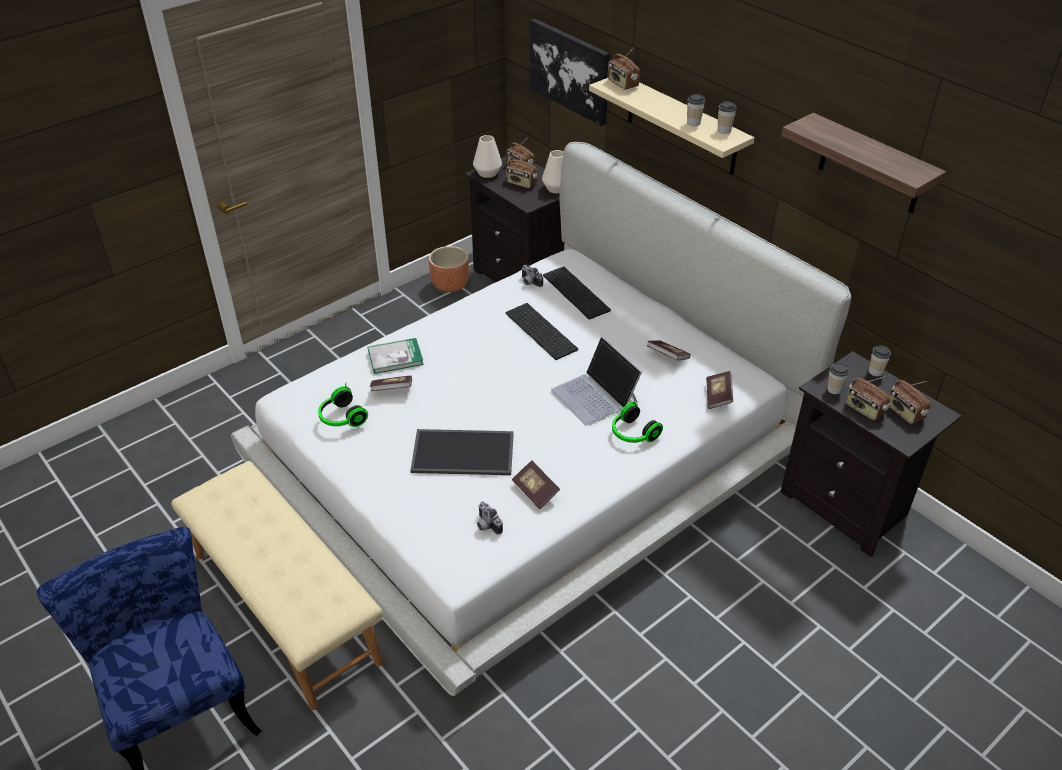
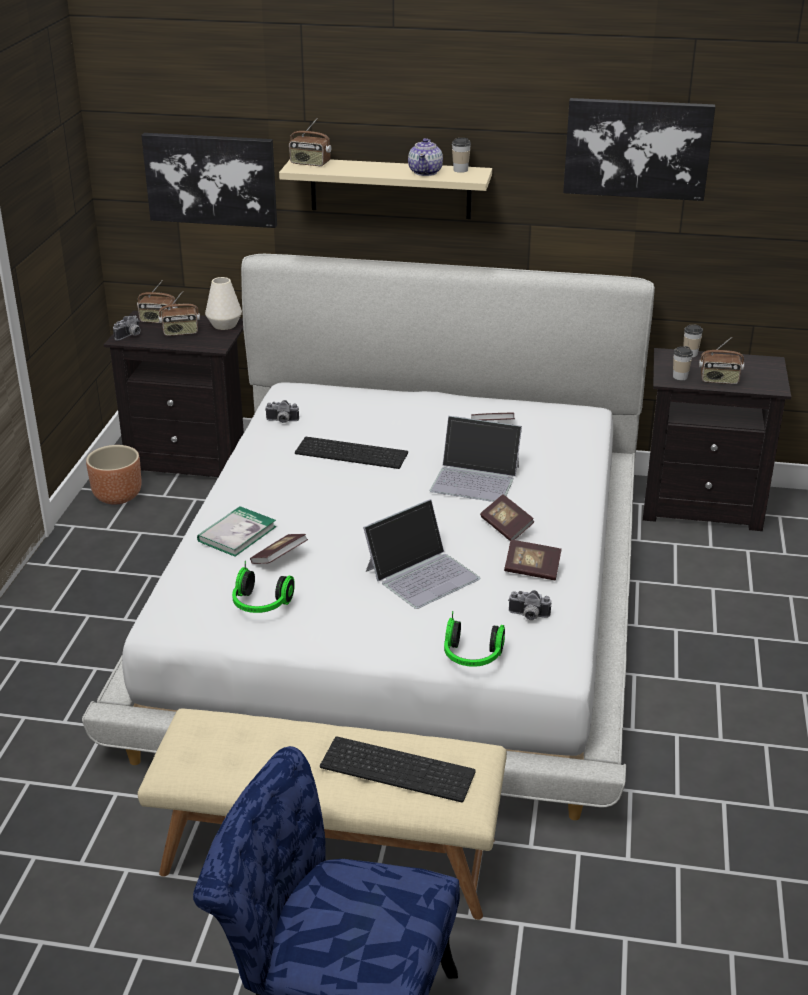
camera: 40 degrees left, 10 degrees down
tray [410,429,514,475] -> laptop [363,499,480,609]
white vase [473,135,502,178] -> camera [113,316,141,341]
keyboard [543,266,611,320] -> keyboard moved to [320,736,476,802]
headphones [612,398,663,443] -> headphones moved to [444,611,505,667]
cup [687,94,705,126] -> teapot [408,138,443,176]
book [706,371,733,409] -> book moved to [480,494,535,541]
shelf [781,113,947,214] -> picture [563,98,715,201]
radio [889,380,931,424] -> none

